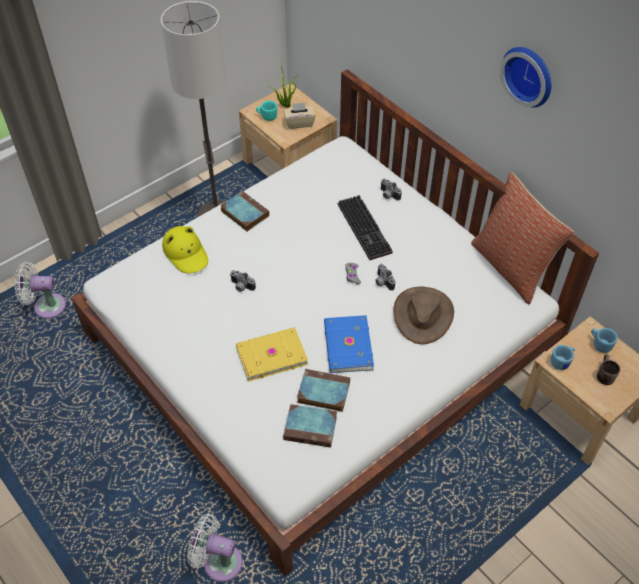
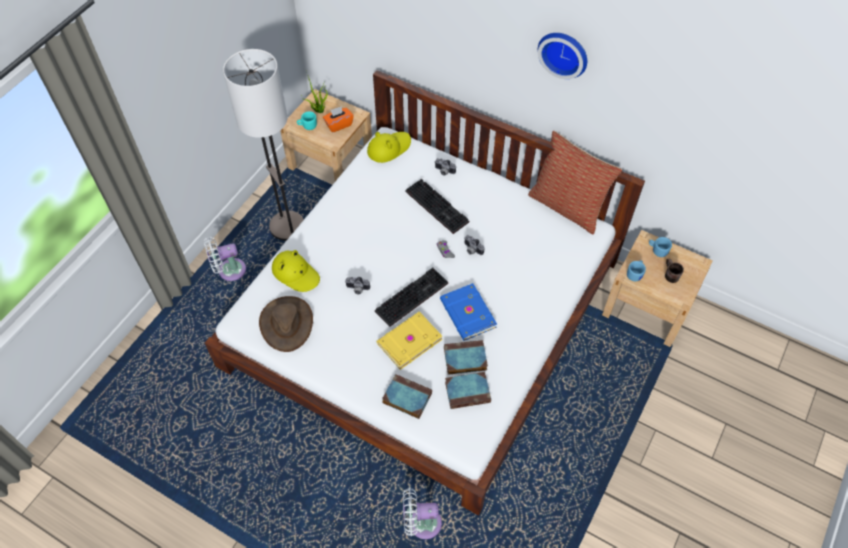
camera: 20 degrees left, 5 degrees up
white fan [14,262,66,318] -> white fan moved to [204,237,246,281]
book [220,191,269,232] -> book moved to [382,374,432,419]
beige tissue box [284,103,316,129] -> orange tissue box [323,106,354,133]
brown hat [394,287,454,344] -> brown hat moved to [259,296,313,352]
none -> yellow hat [367,132,411,163]
none -> keyboard [375,268,448,327]

